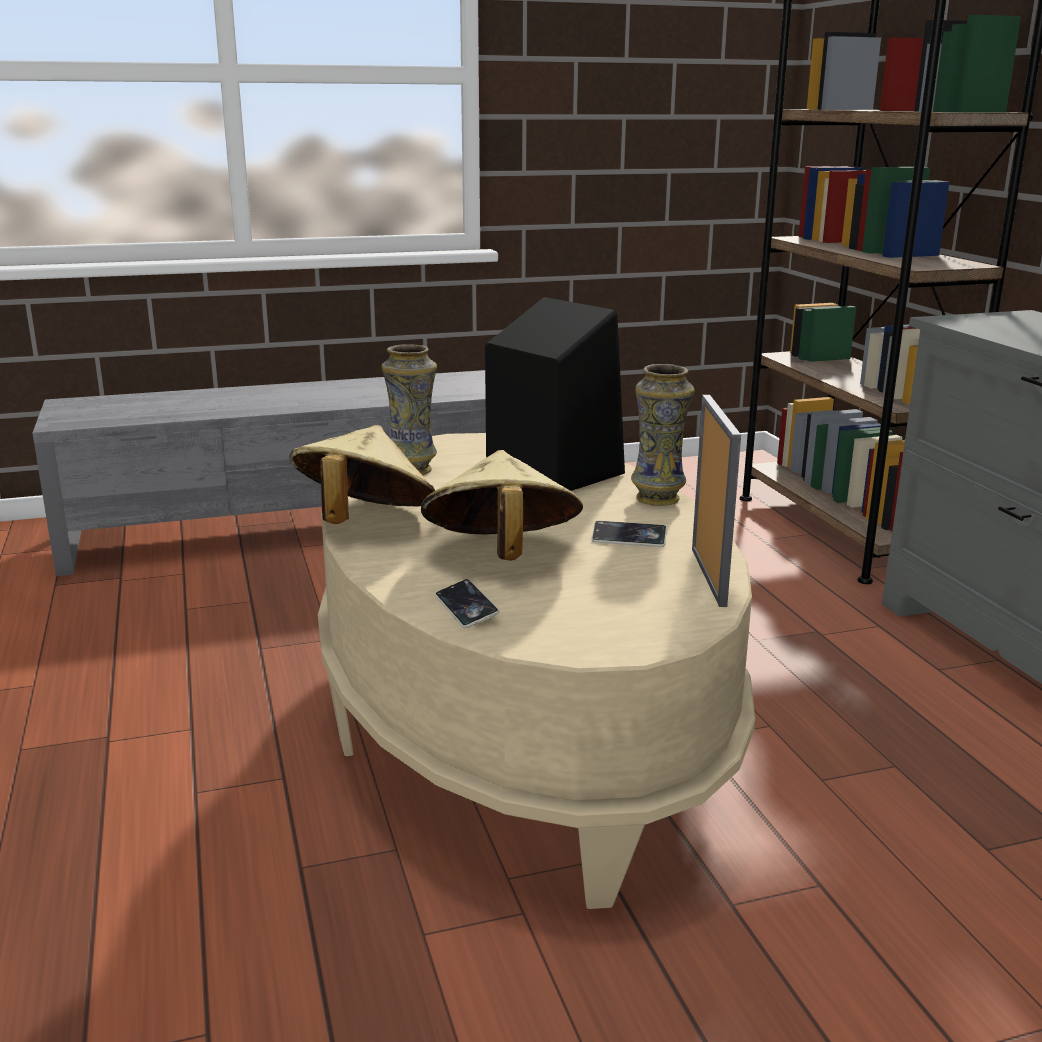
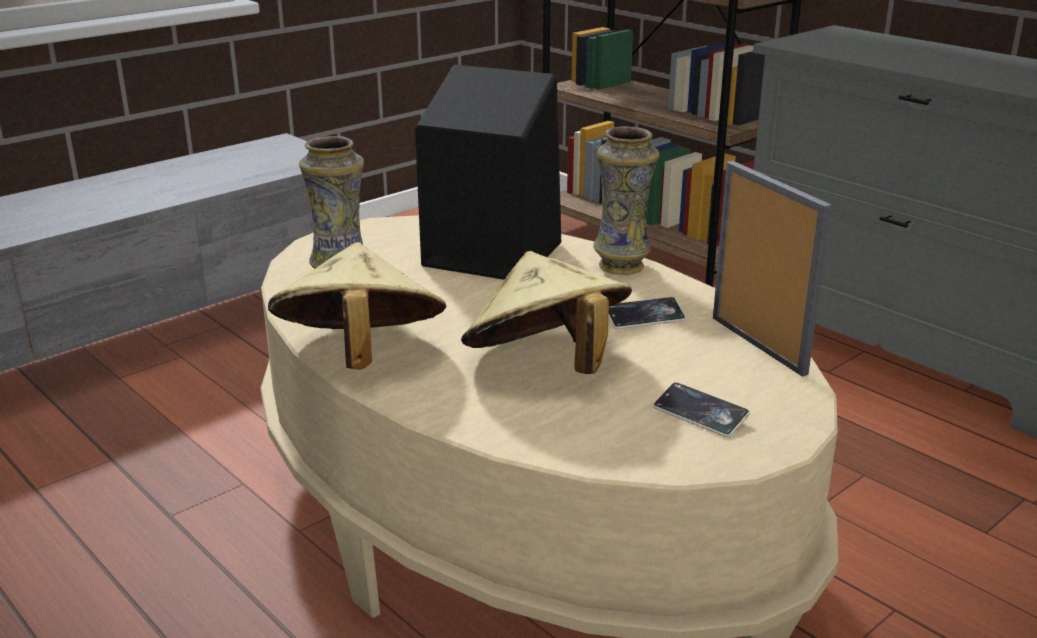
camera: 25 degrees left, 5 degrees up
phone [435,579,499,628] -> phone moved to [653,382,750,437]

